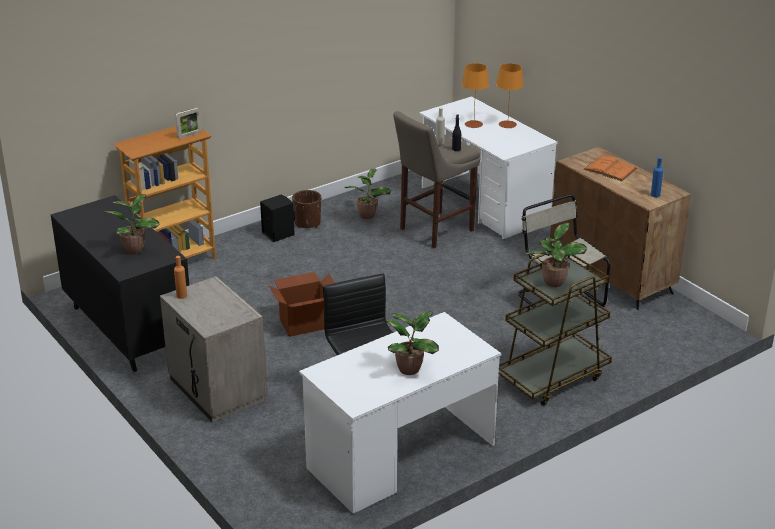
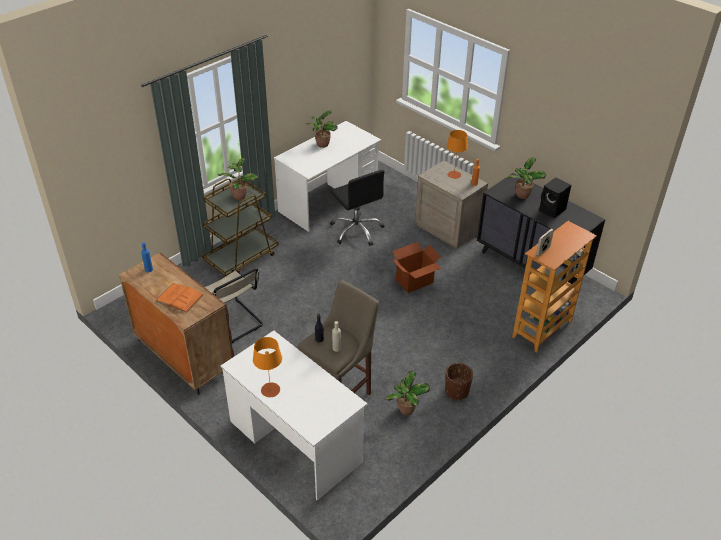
camera: 170 degrees right, 10 degrees up
black speaker [260,194,295,242] -> black speaker moved to [539,177,571,218]
orange table lamp [462,63,489,128] -> orange table lamp moved to [447,130,468,179]

